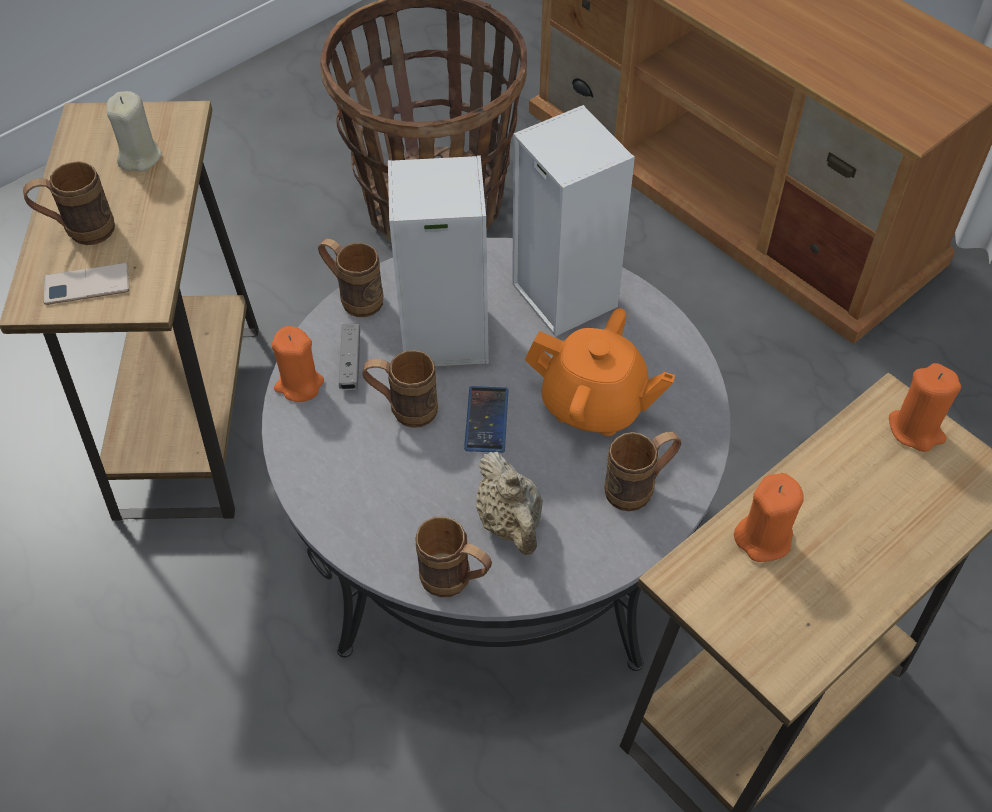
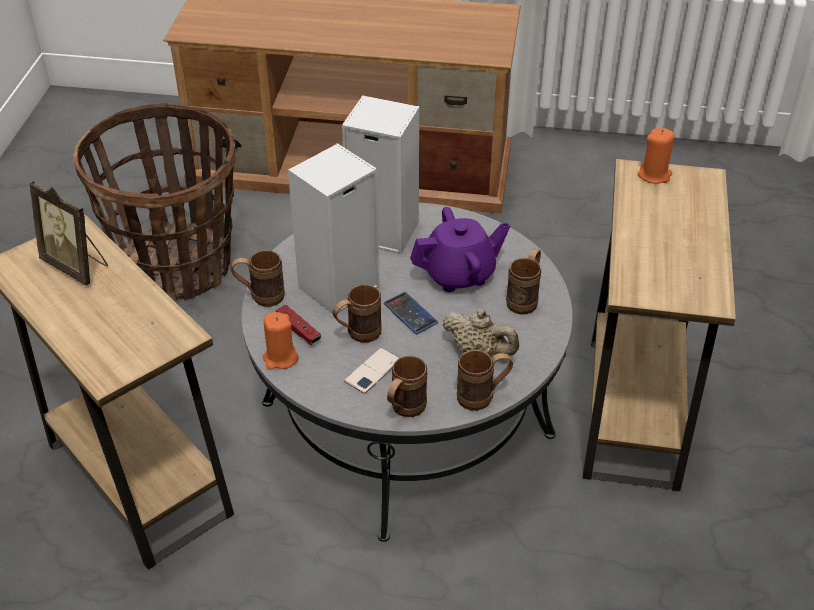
camera: 40 degrees left, 10 degrees down
brown mug [23,161,115,245] -> brown mug moved to [387,356,427,417]
phone [44,263,129,305] -> phone moved to [344,348,399,394]
beige candle [107,91,162,172] -> picture frame [29,181,108,286]
grey game controller [339,323,360,390] -> red game controller [276,305,321,345]
orange teapot [525,308,675,436] -> purple teapot [410,207,510,292]
orange candle [734,473,804,562] -> none

